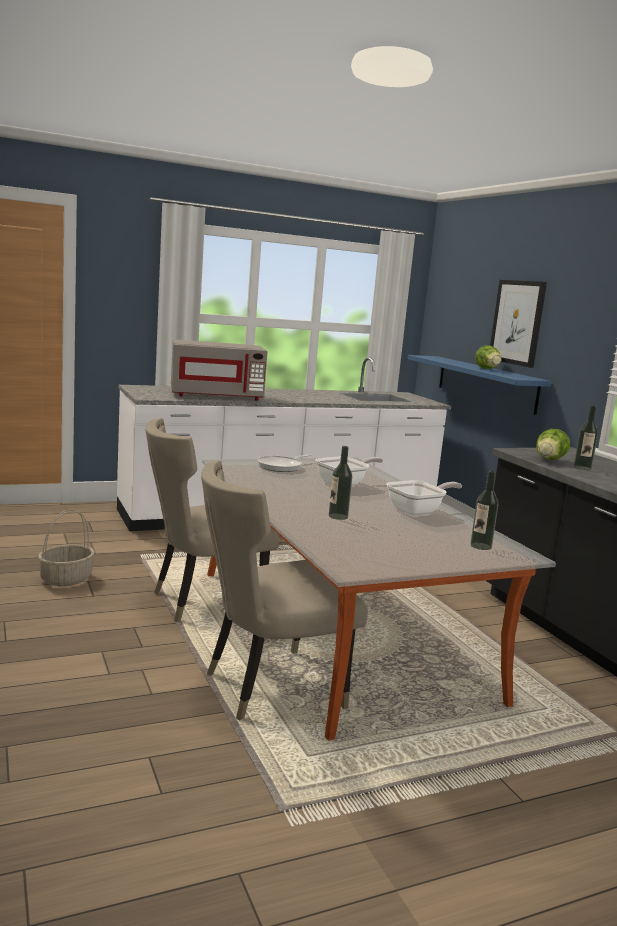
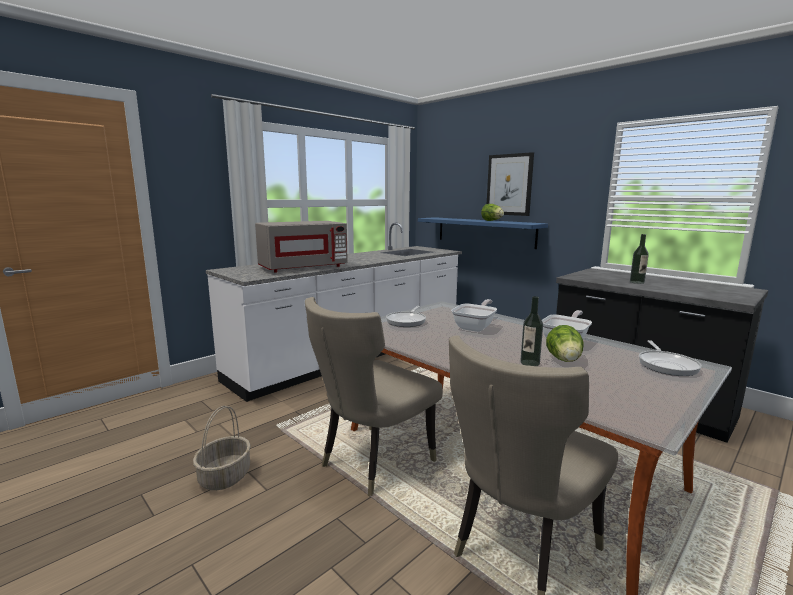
camera: 20 degrees left, 0 degrees up
bottle [470,471,499,550] -> frying pan [639,340,702,376]
lettuce [536,429,570,460] -> lettuce moved to [546,325,584,362]

